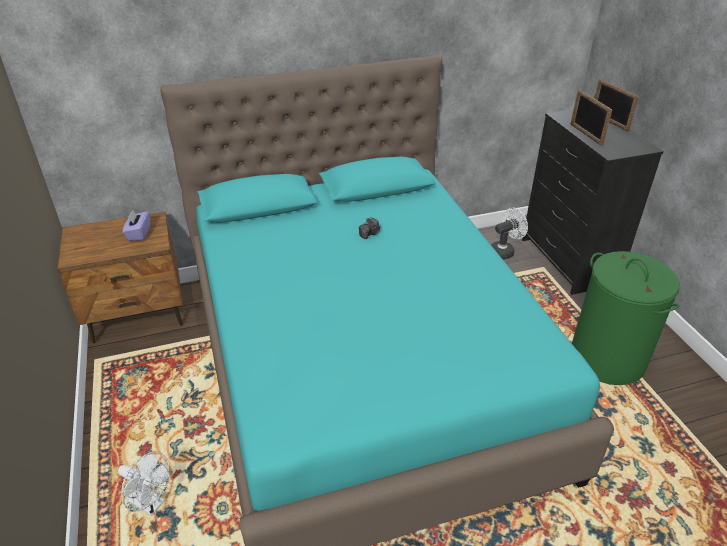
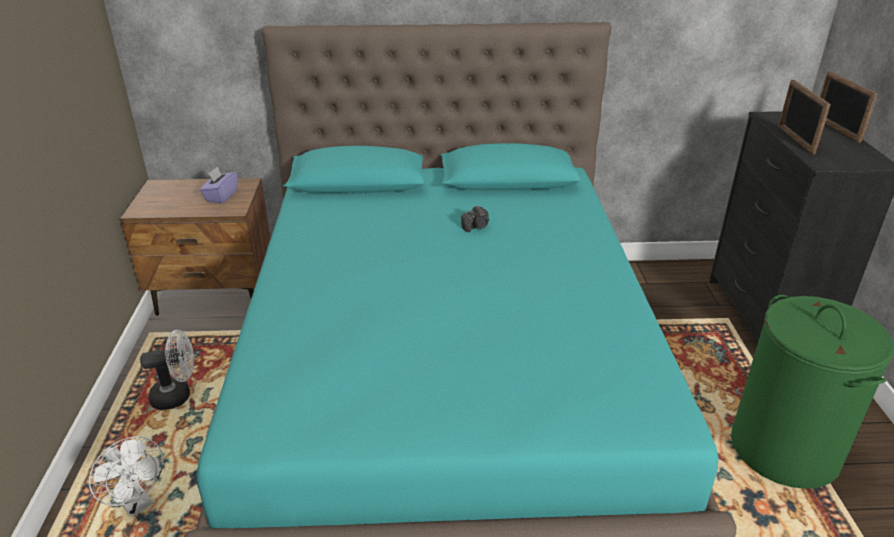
camera: 15 degrees right, 5 degrees down
white fan [491,208,528,259] -> white fan moved to [140,330,194,410]

